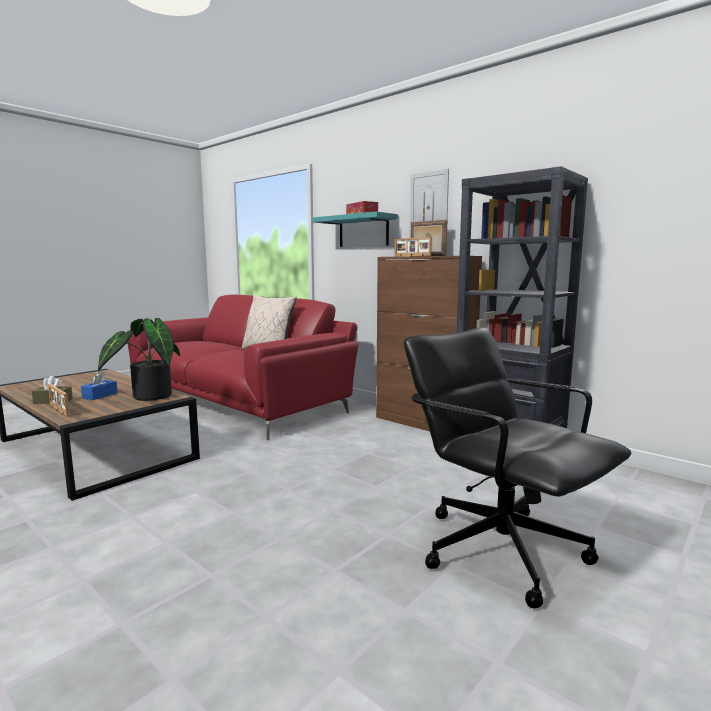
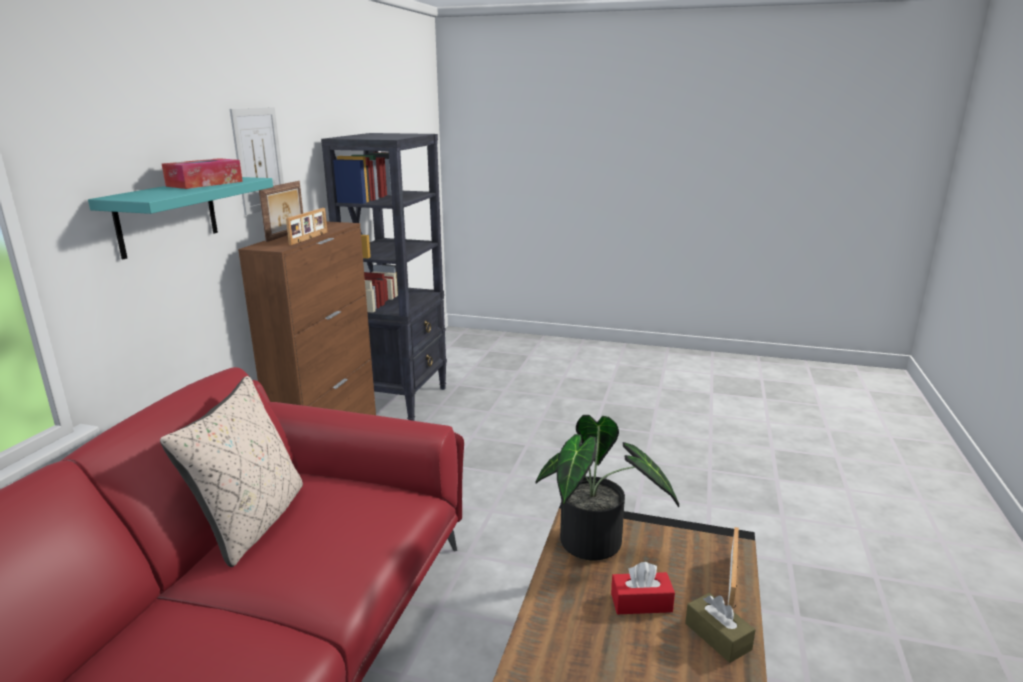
camera: 115 degrees left, 10 degrees up
blue tissue box [81,372,118,400] -> red tissue box [611,562,675,614]
black office chair [404,327,631,608] -> none

